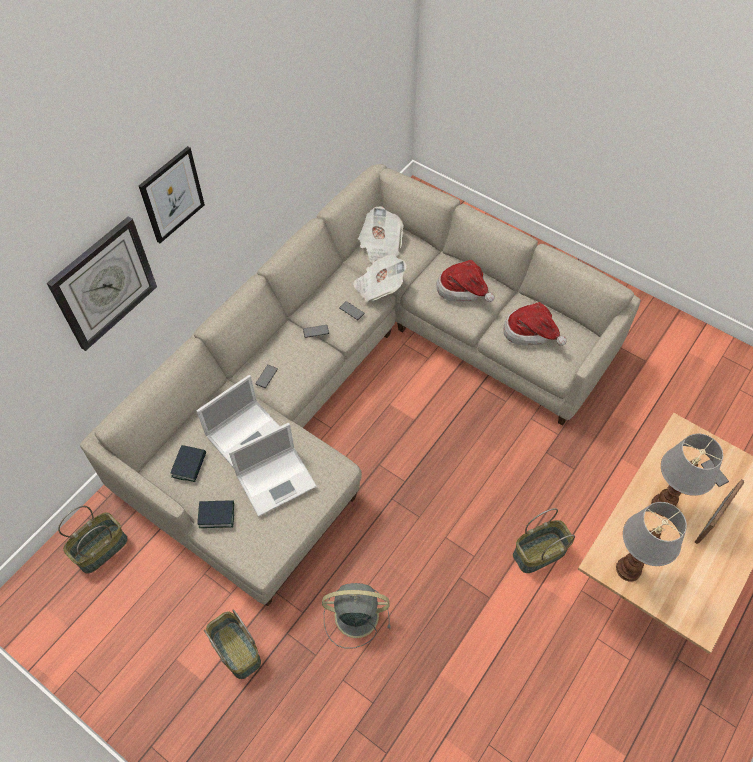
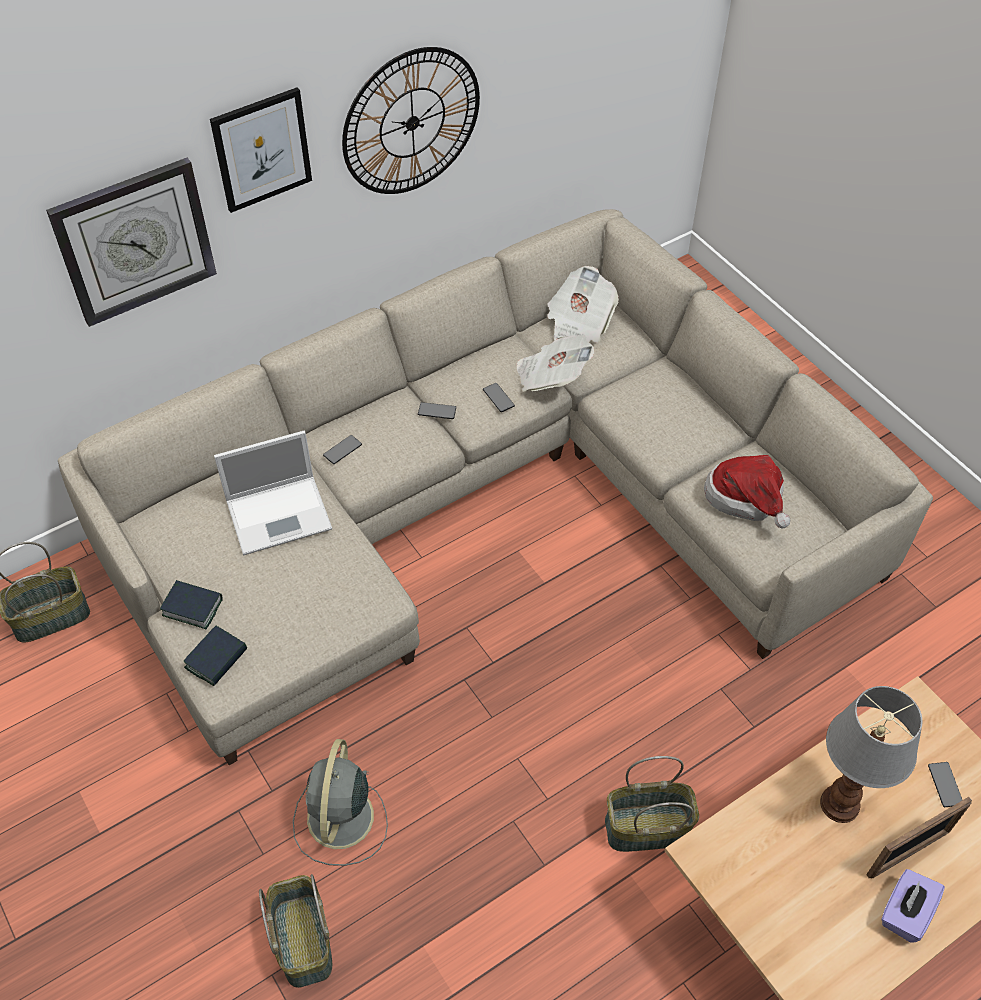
camera: 20 degrees right, 5 degrees down
book [171,445,206,482] -> book moved to [183,626,247,686]
basket [204,609,261,679] -> basket moved to [259,874,332,988]
laptop [229,423,317,517] -> none
grey fan [322,583,391,648] -> grey fan turned 105 degrees counterclockwise [293,739,388,866]
hat [436,260,495,302] -> none
table lamp [616,502,687,582] -> none
none -> wall clock [342,47,480,194]
none -> purple tissue box [881,869,945,943]

